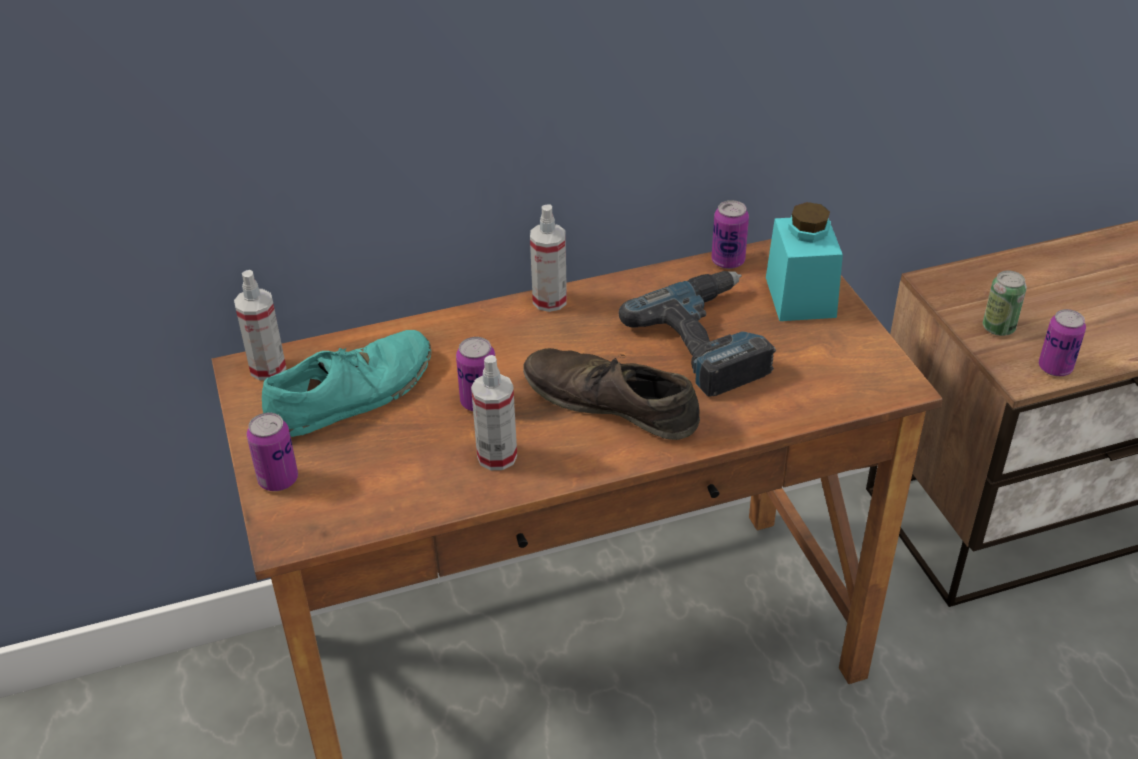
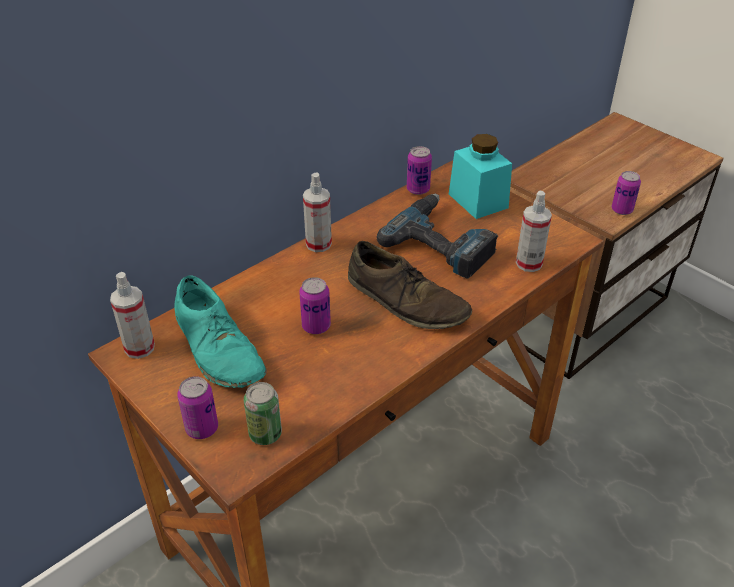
camera: 25 degrees left, 0 degrees up
turquoise shoe [262,330,431,437] -> turquoise shoe turned 120 degrees clockwise [174,275,267,388]
spray bottle [471,355,517,470] -> spray bottle moved to [516,191,552,272]
brown shoe [523,348,700,440] -> brown shoe turned 150 degrees counterclockwise [348,241,472,329]
can [983,270,1027,336] -> can moved to [244,382,282,445]

